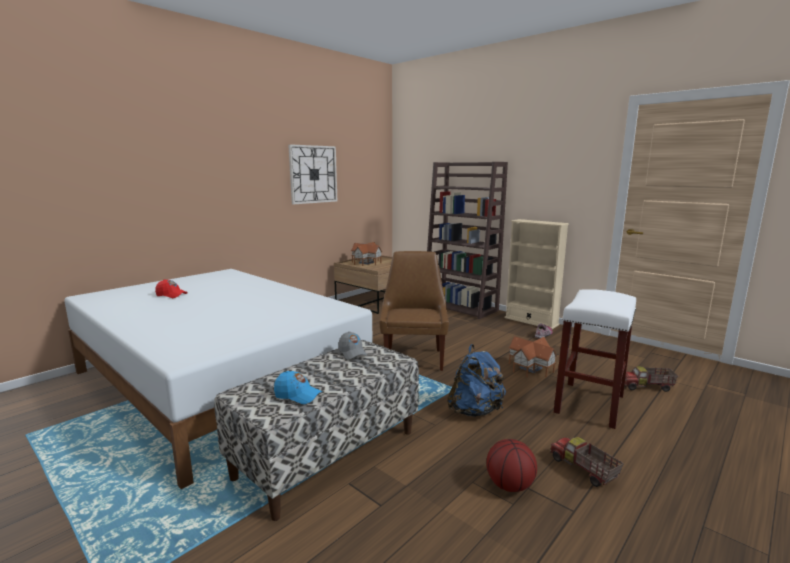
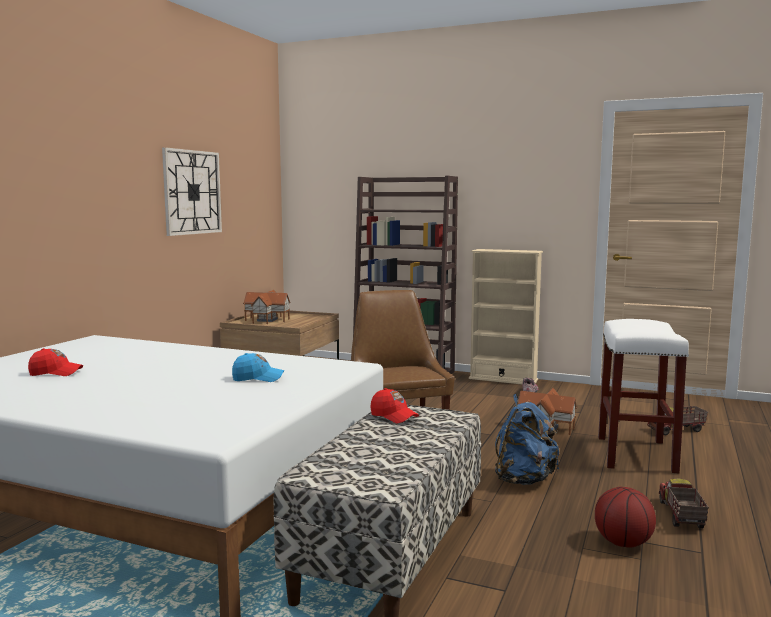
camera: 20 degrees left, 5 degrees down
blue cap [274,371,322,404] -> blue cap moved to [232,353,284,382]
grey cap [339,331,368,360] -> red cap [370,388,419,423]
toy truck [550,437,624,487] -> toy truck turned 60 degrees clockwise [659,478,709,528]

